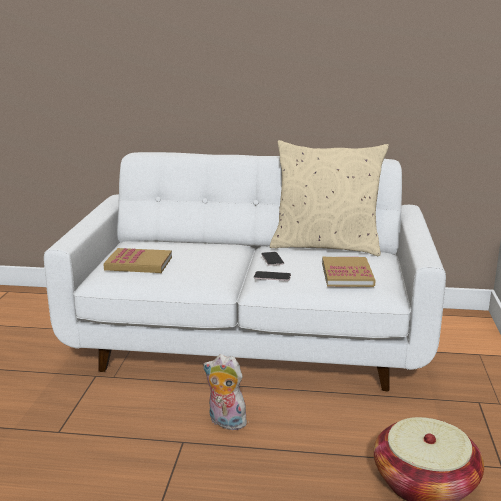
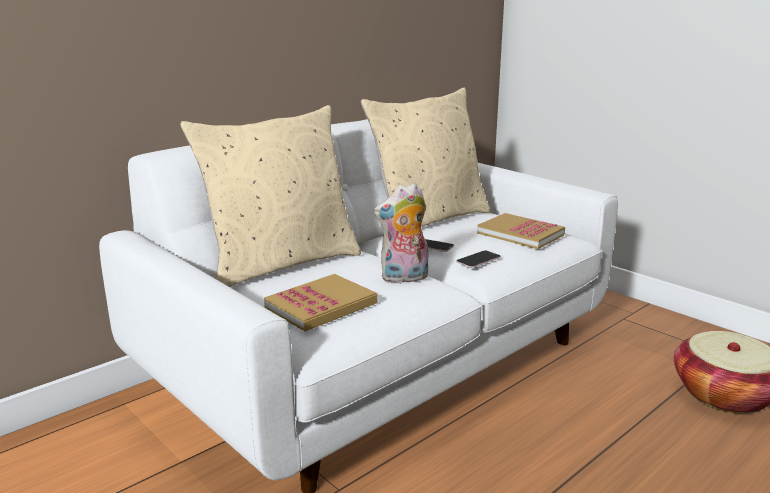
camera: 50 degrees left, 0 degrees up
plush toy [203,354,247,430] -> plush toy moved to [374,183,429,284]
none -> beige pillow [180,105,361,287]

